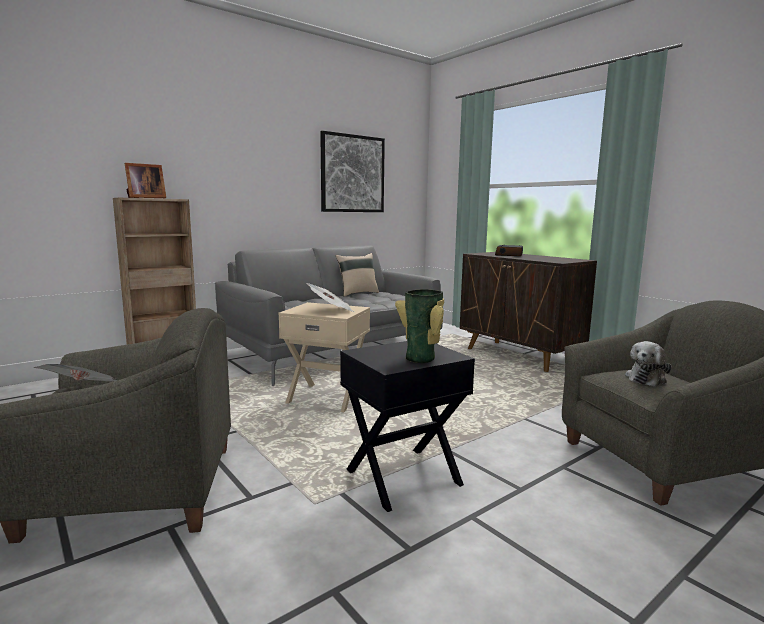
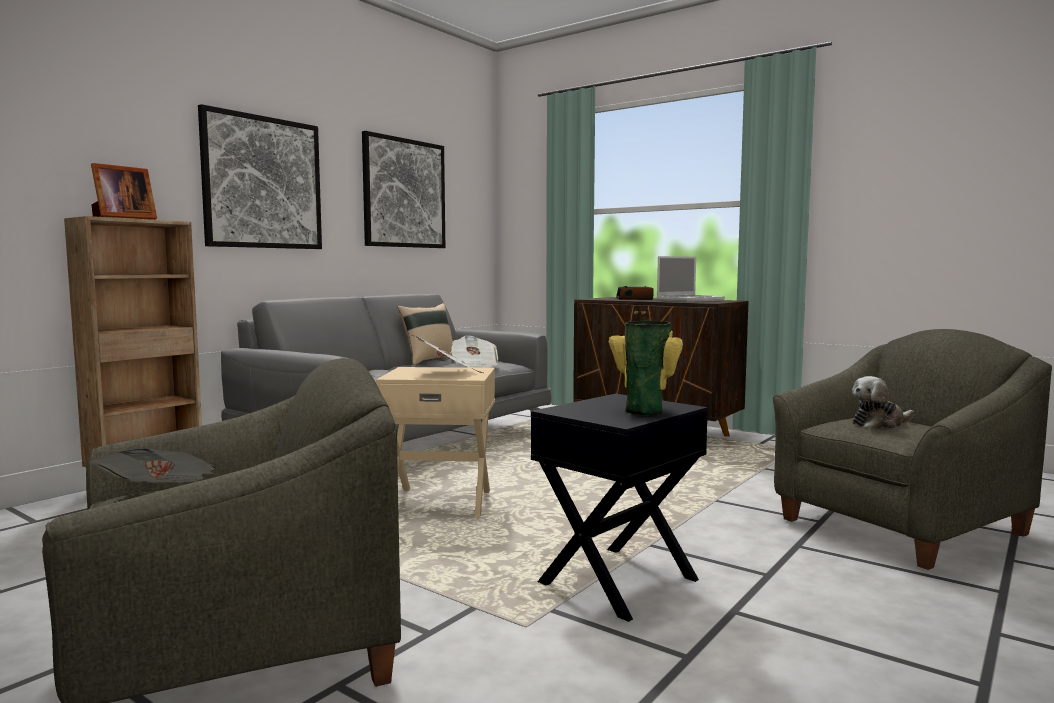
camera: 15 degrees left, 5 degrees down
plush toy [625,341,672,387] -> plush toy turned 45 degrees clockwise [852,376,914,428]
none -> picture [198,104,322,249]
none -> newspaper [451,336,498,368]
none -> laptop [657,256,725,302]

